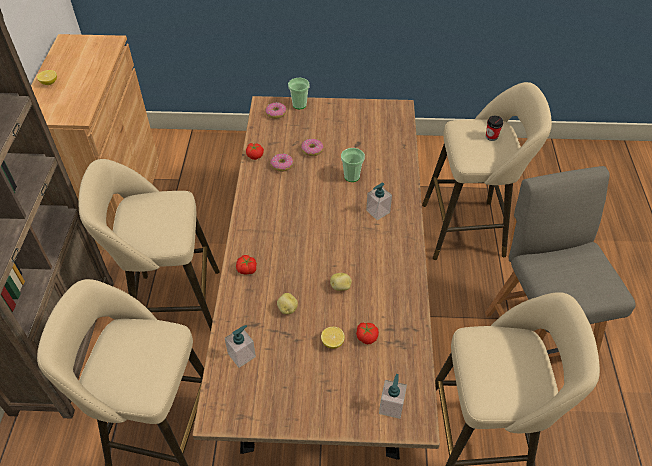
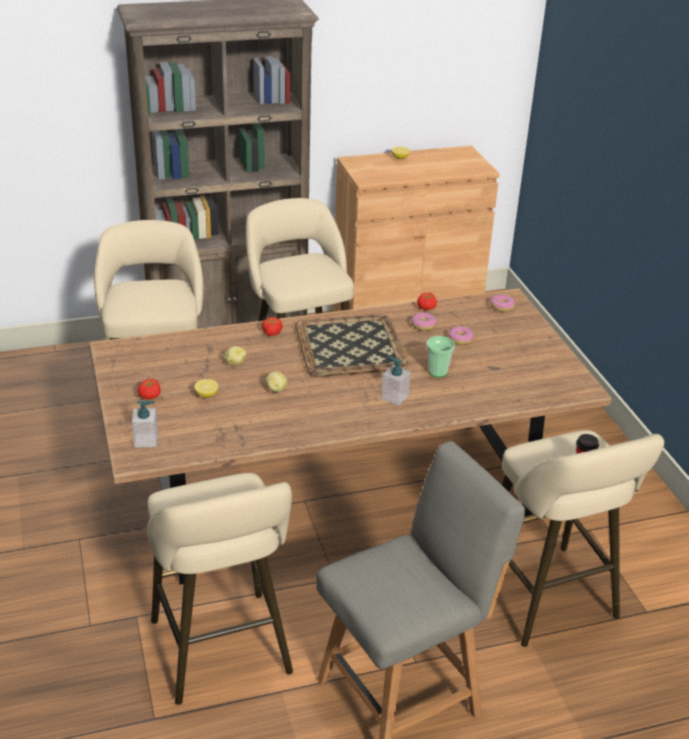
camera: 70 degrees right, 15 degrees down
soap dispenser [225,325,256,368] -> none
cup [288,78,310,109] -> none
tomato [356,323,379,344] -> tomato moved to [138,379,161,400]
none -> tray [295,315,409,377]

